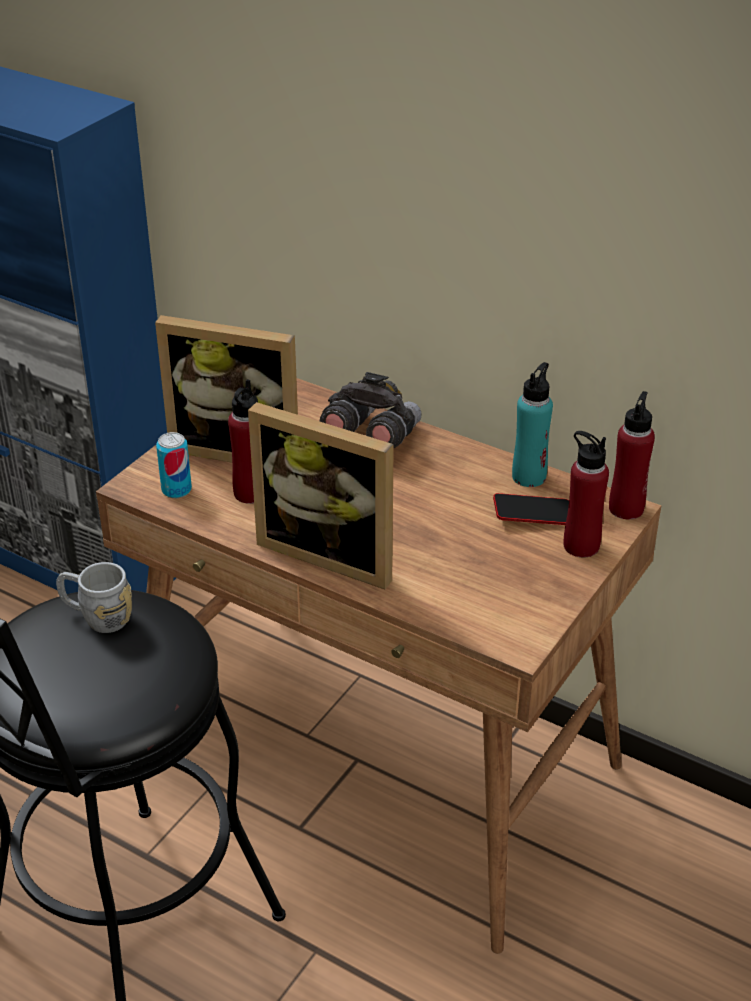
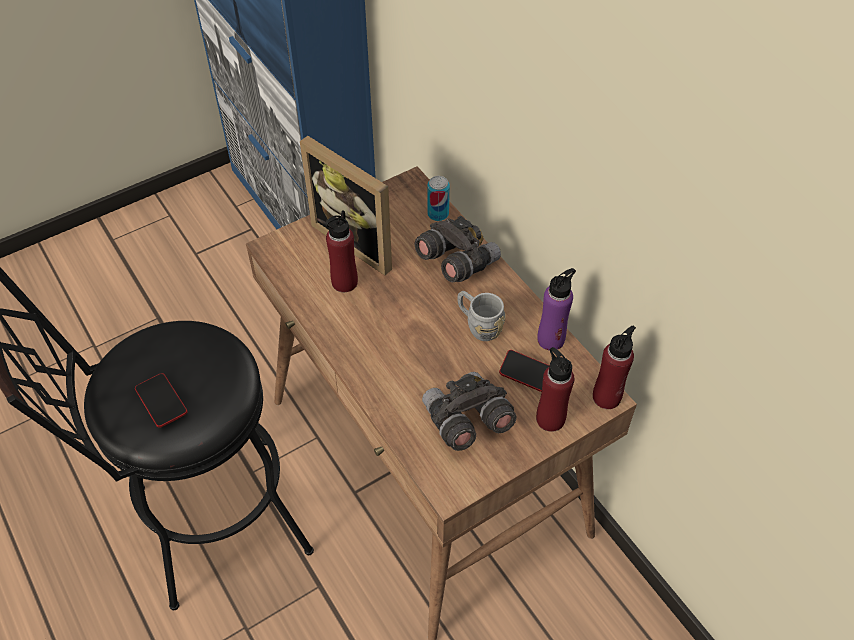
camera: 25 degrees right, 15 degrees up
grey mug [56,562,132,633] -> grey mug moved to [457,291,506,341]
can [156,432,192,498] -> can moved to [427,176,450,221]
picture frame [248,402,394,589] -> none
turquoise bottle [512,362,553,487] -> purple bottle [537,268,576,351]
none -> phone [135,373,187,428]
none -> grey binoculars [422,372,516,451]

